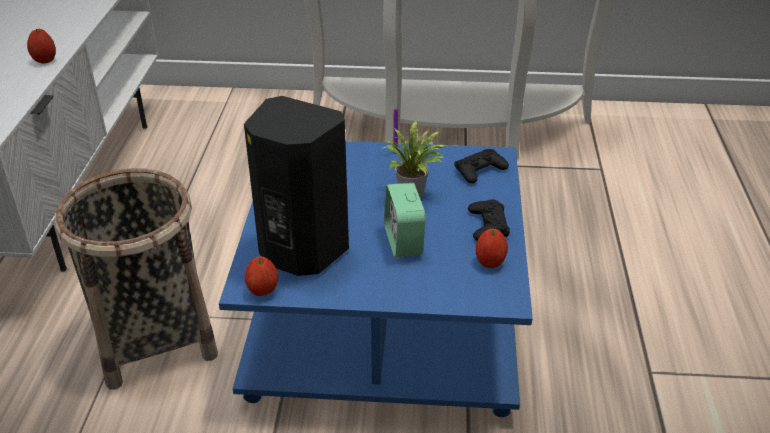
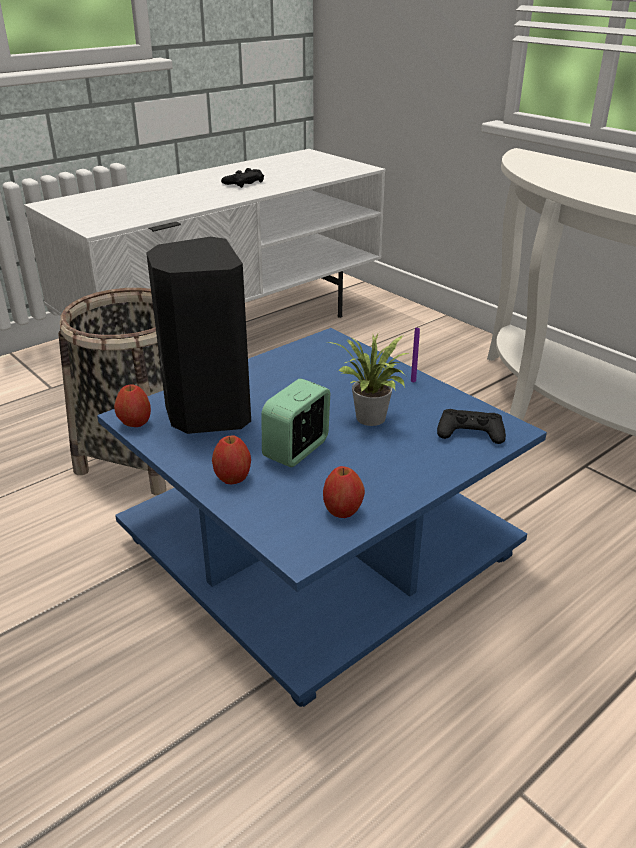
camera: 45 degrees right, 5 degrees down
apple [27,29,56,64] -> apple moved to [212,436,251,484]
black game controller [468,199,510,241] -> black game controller moved to [221,168,264,188]

